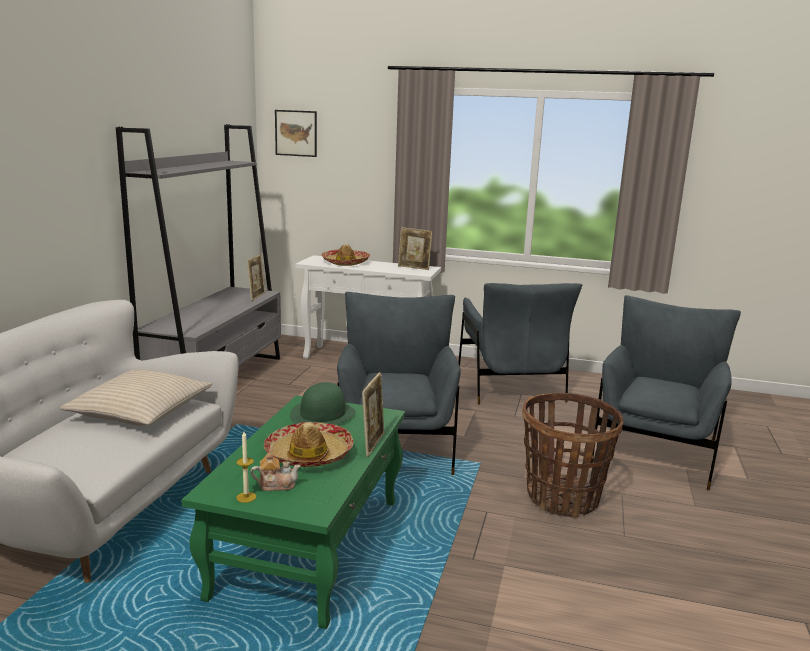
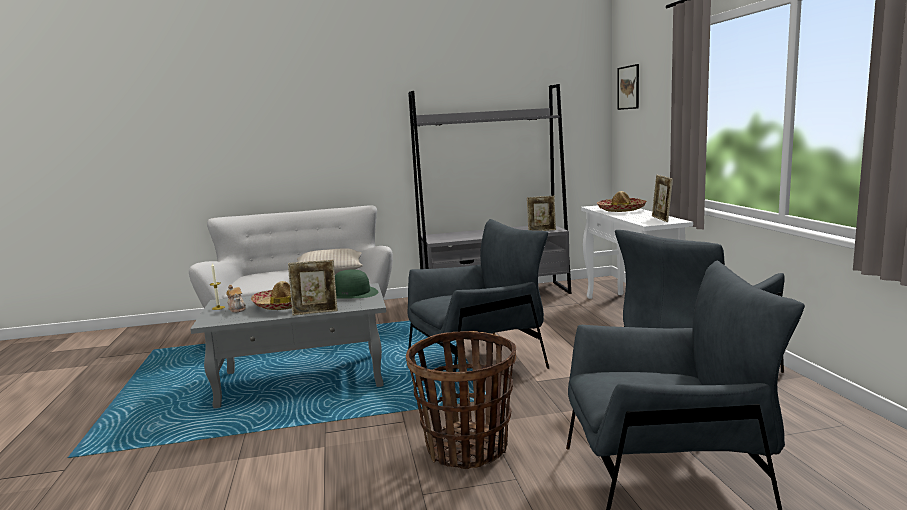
camera: 65 degrees right, 5 degrees down
green coffee table [182,395,405,629] -> grey coffee table [190,283,386,408]

